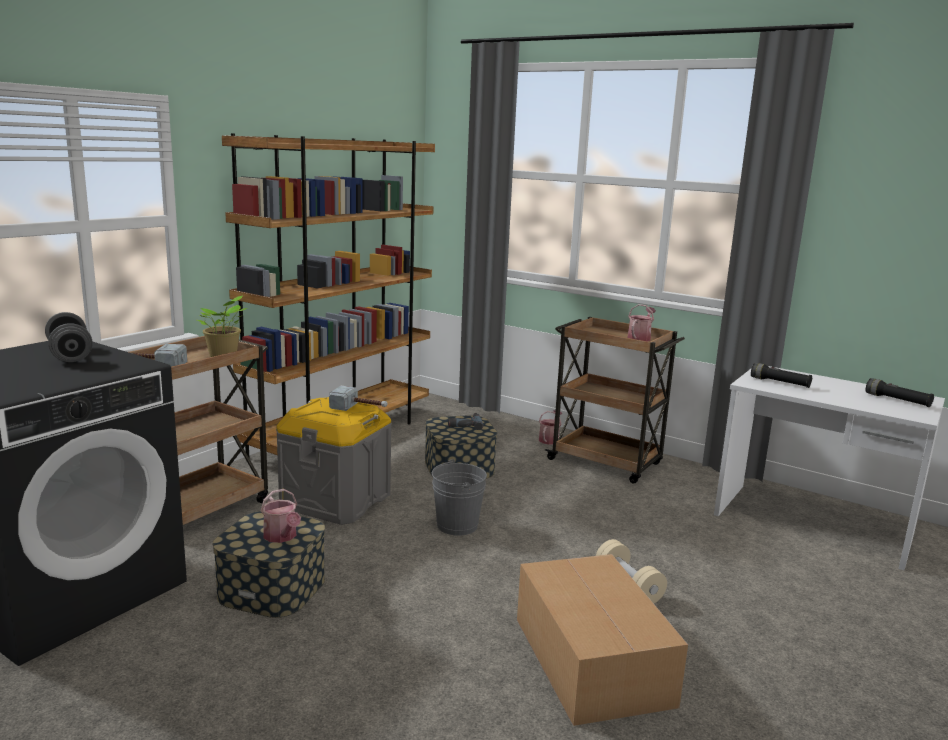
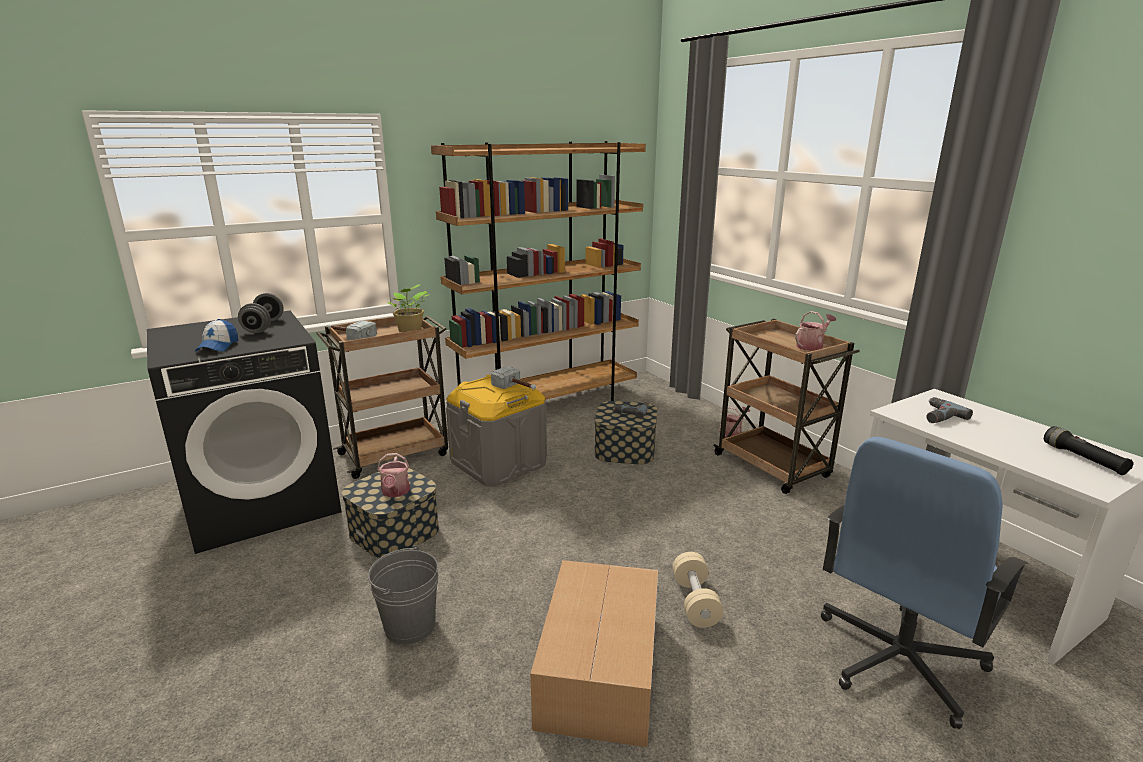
camera: 25 degrees right, 5 degrees up
grey bucket [432,459,487,536] -> grey bucket moved to [368,545,438,644]
black flashlight [751,363,812,388] -> power drill [926,397,973,423]
none -> cap [195,319,238,351]
none -> blue office chair [821,437,1029,729]

